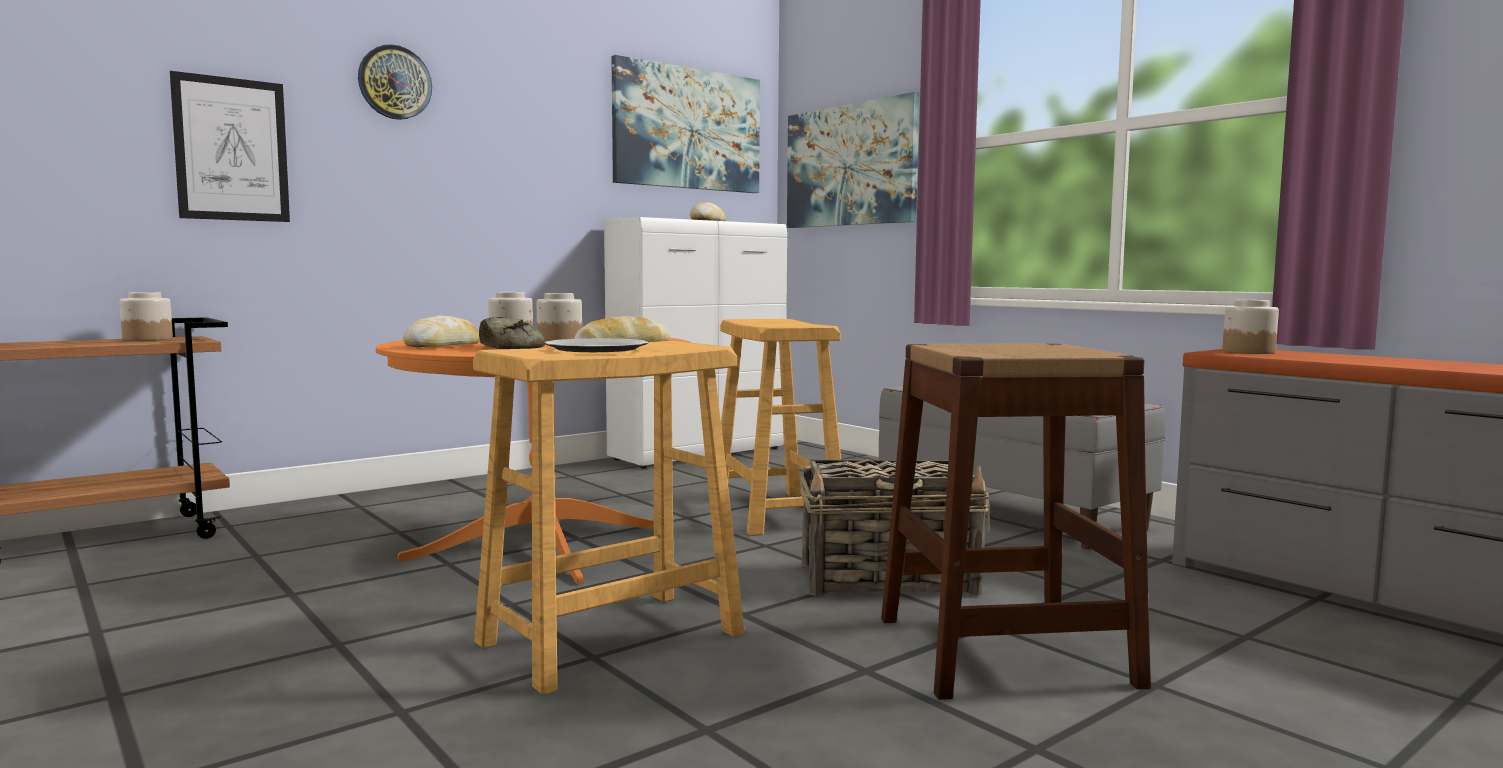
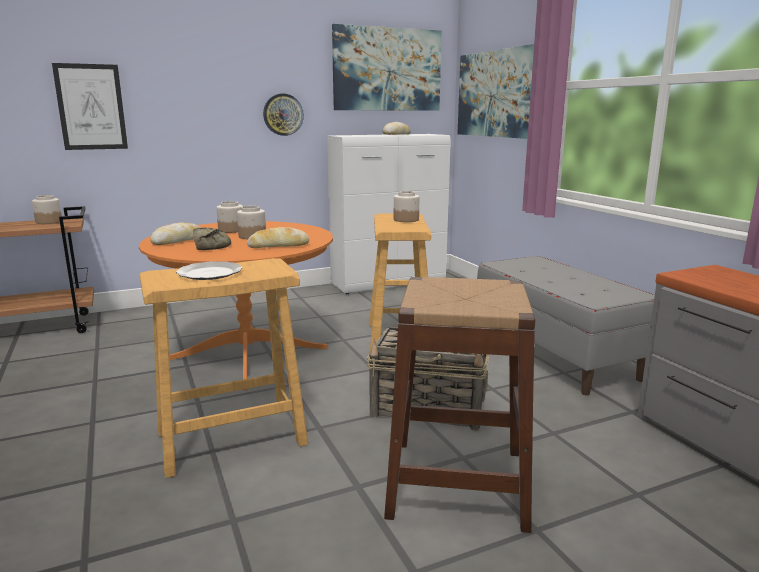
camera: 15 degrees right, 10 degrees up
wall clock [358,44,432,120] -> wall clock moved to [263,94,304,136]
jar [1223,300,1279,354] -> jar moved to [394,191,419,222]

